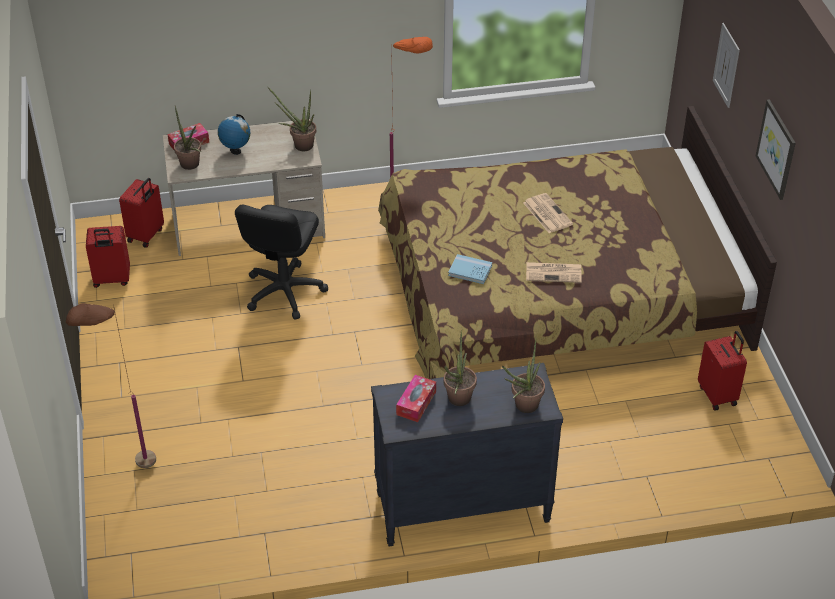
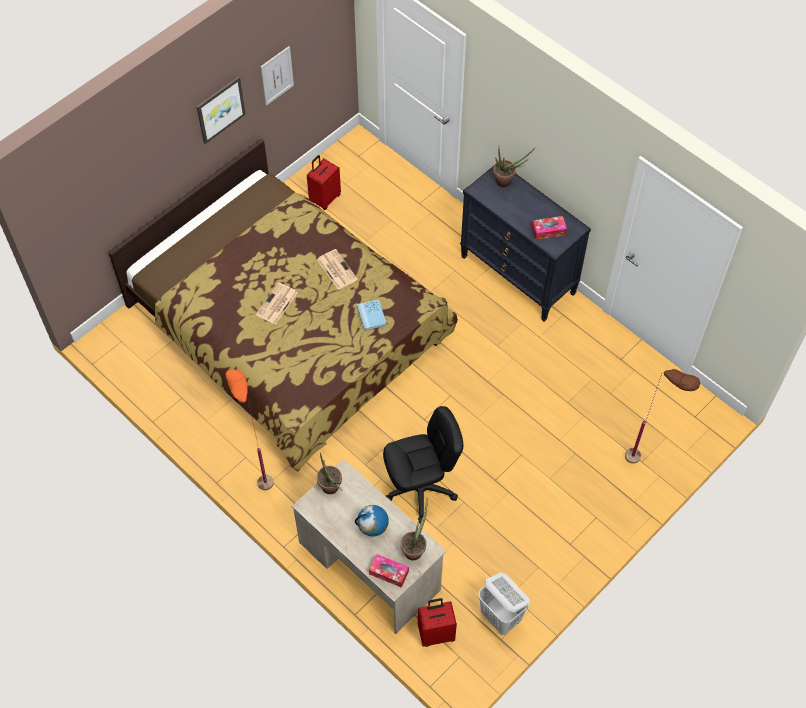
camera: 125 degrees left, 15 degrees up
red suitcase [86,226,130,288] -> white laundry basket [478,573,530,635]
potted plant [444,330,477,406] -> none
picture [713,23,740,108] -> picture moved to [261,46,294,106]

